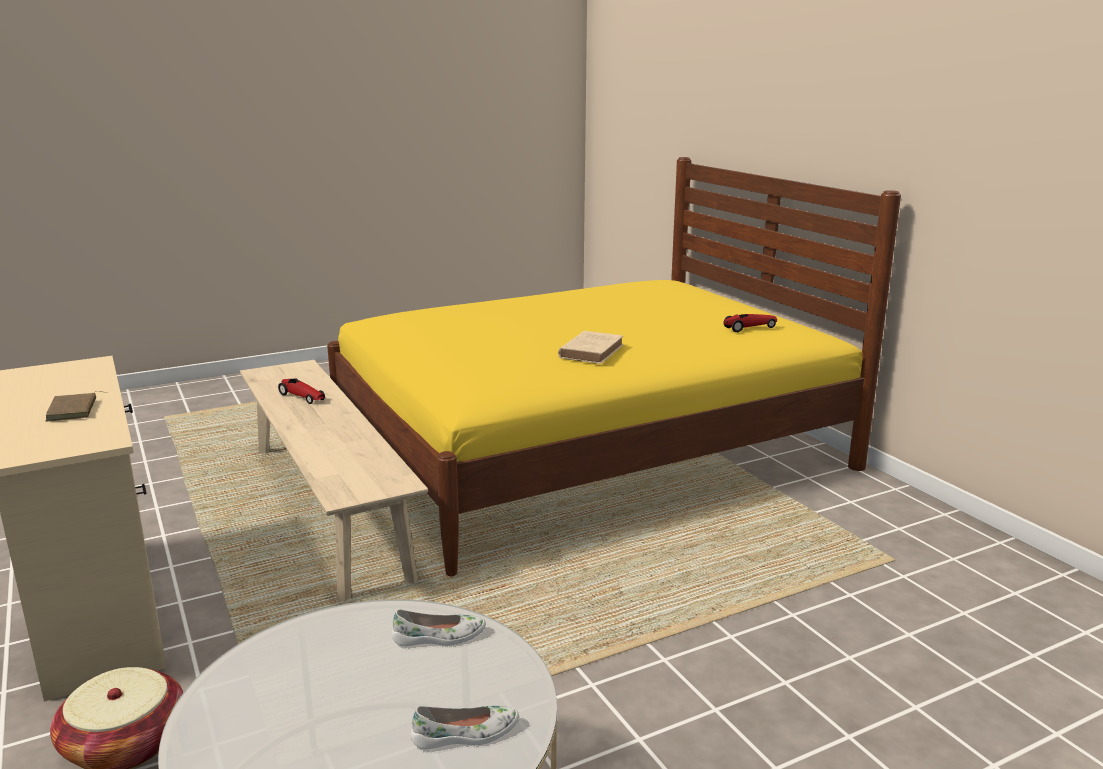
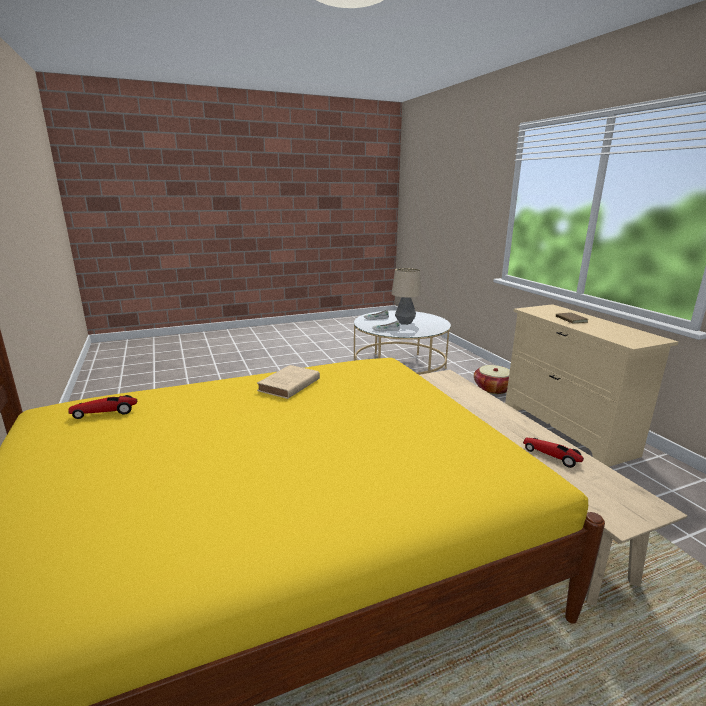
camera: 175 degrees left, 0 degrees up
none -> table lamp [392,268,422,325]

